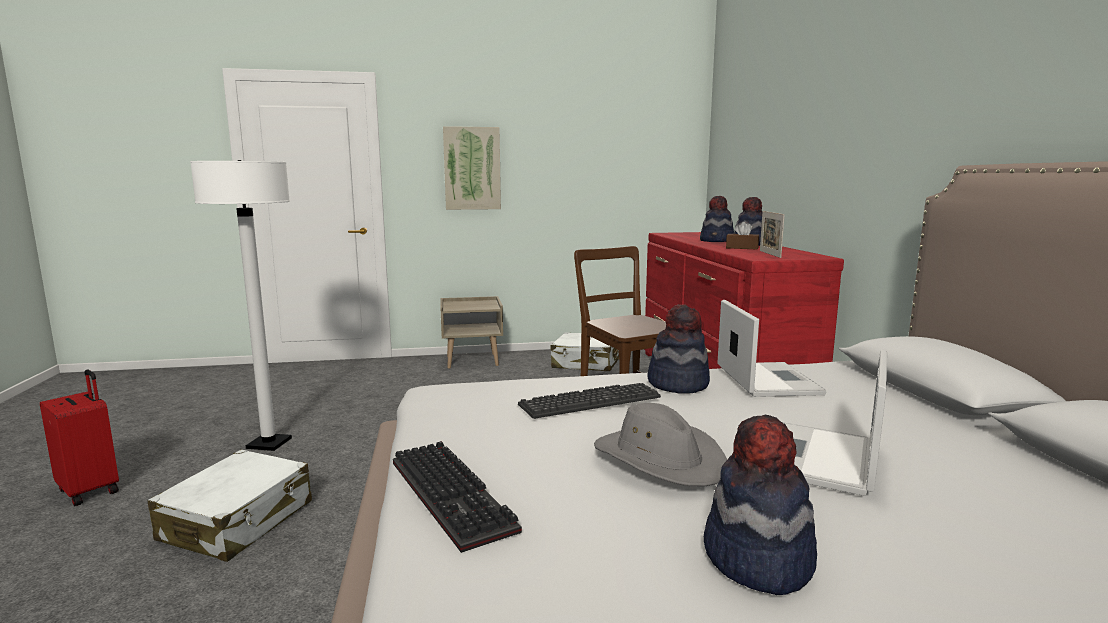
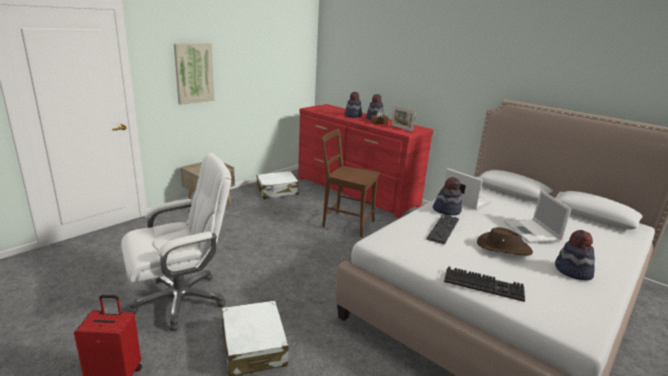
camera: 40 degrees left, 10 degrees up
white floor lamp [190,160,292,451] -> white office chair [121,153,232,331]
grey hat [594,403,727,486] -> brown hat [477,227,533,256]

